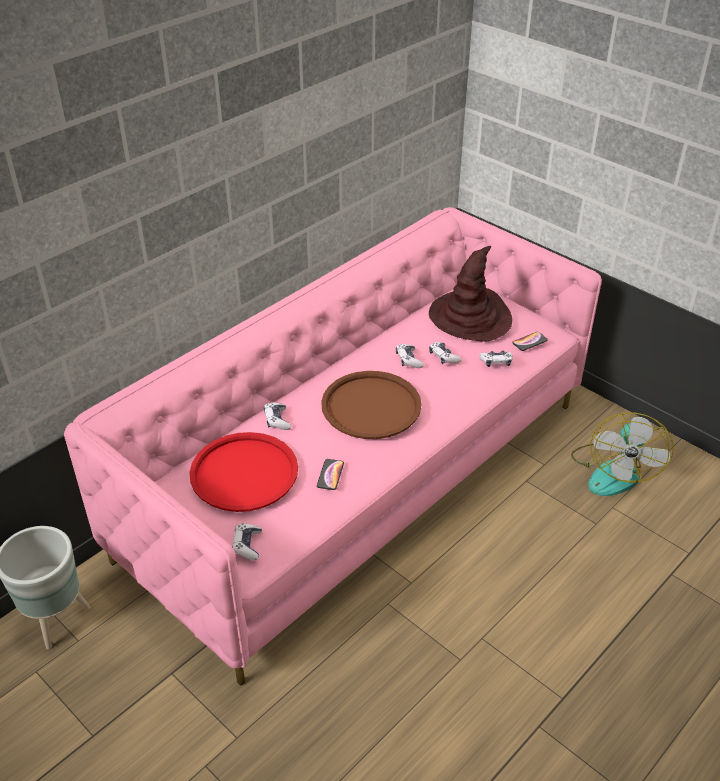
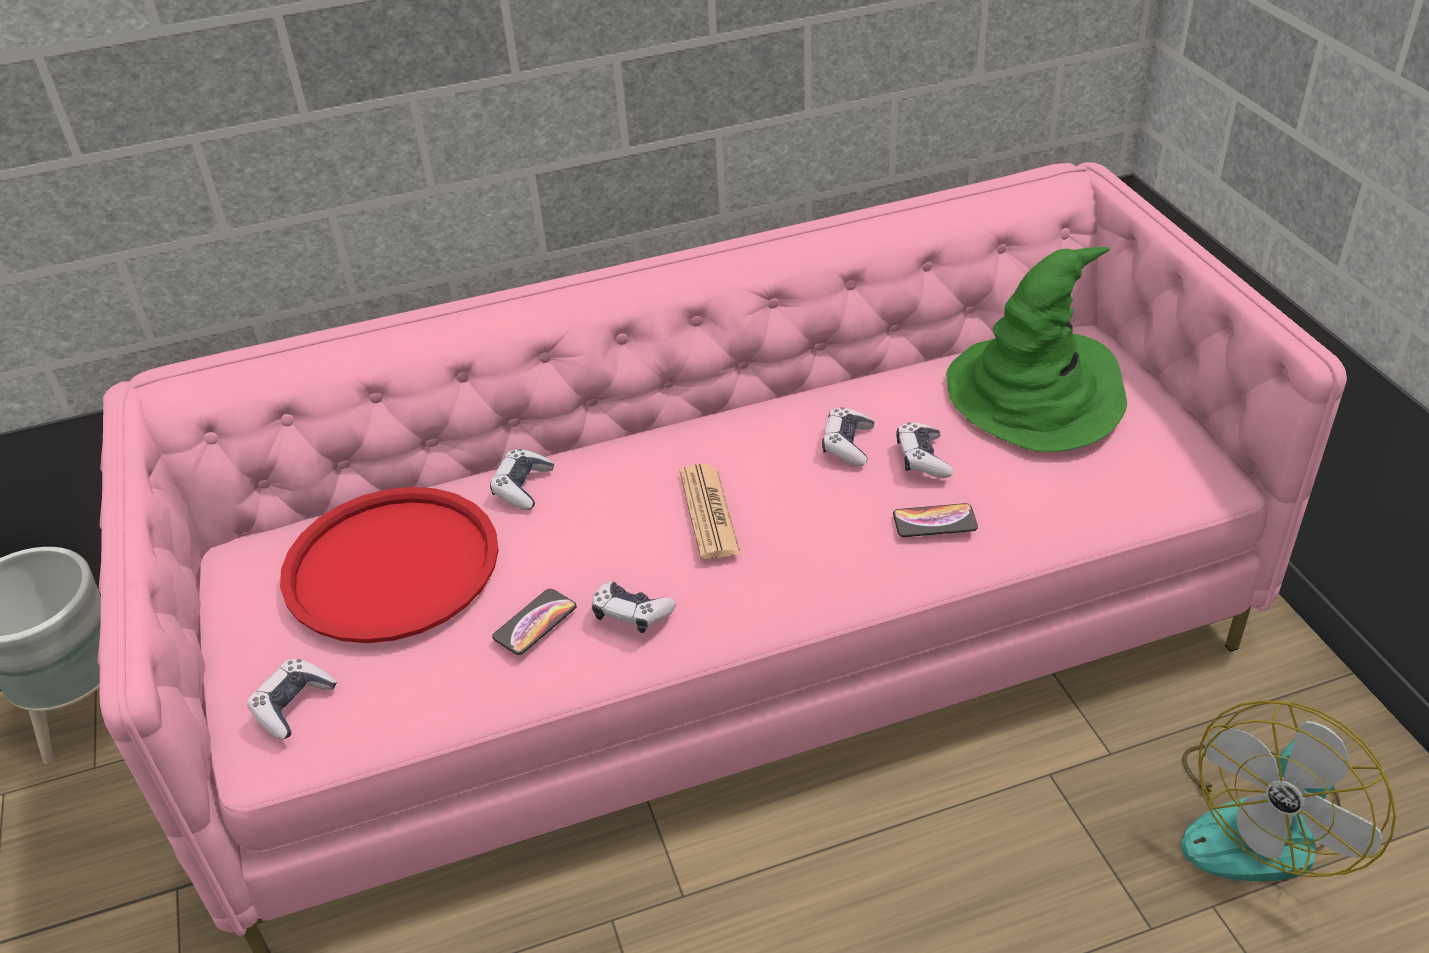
camera: 30 degrees right, 0 degrees up
brown tray [321,371,422,439] -> newspaper [680,464,741,560]
brown hat [429,246,512,341] -> green hat [946,247,1127,452]
game controller [479,351,513,367] -> game controller moved to [592,581,676,633]
phone [512,332,548,351] -> phone moved to [893,503,978,537]

